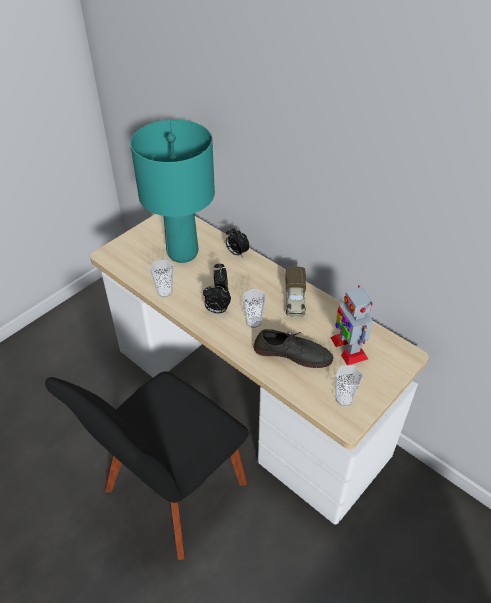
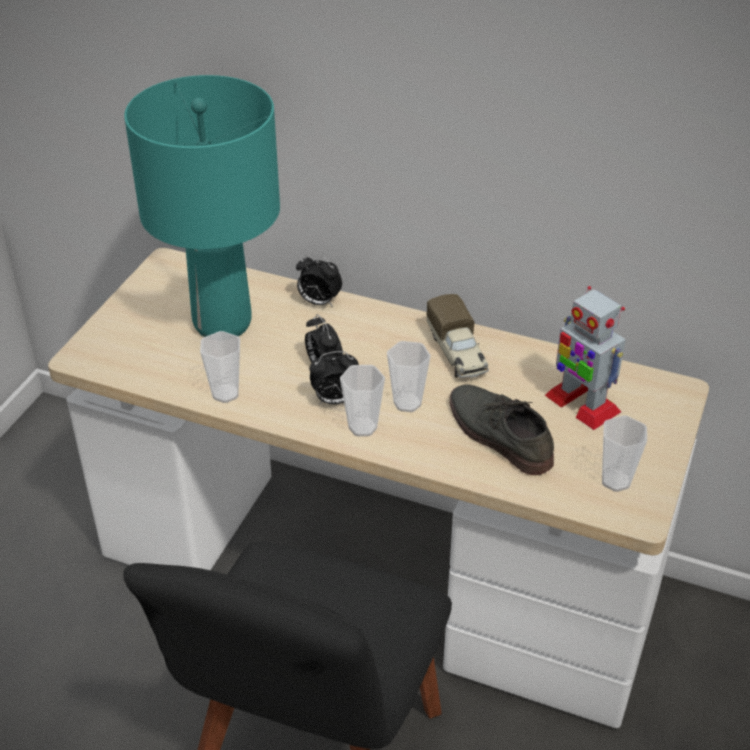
camera: 20 degrees left, 5 degrees down
grey shoe [253,329,333,368] -> grey shoe turned 120 degrees counterclockwise [450,384,554,475]
none -> cup [340,365,385,436]

